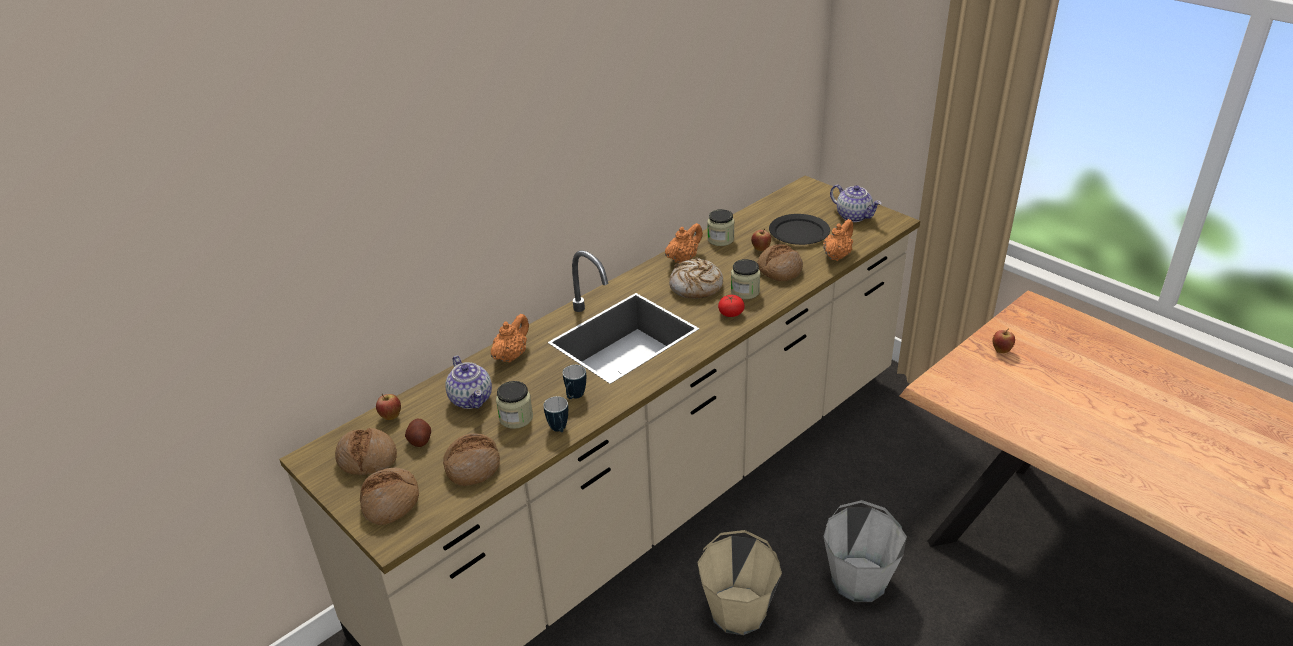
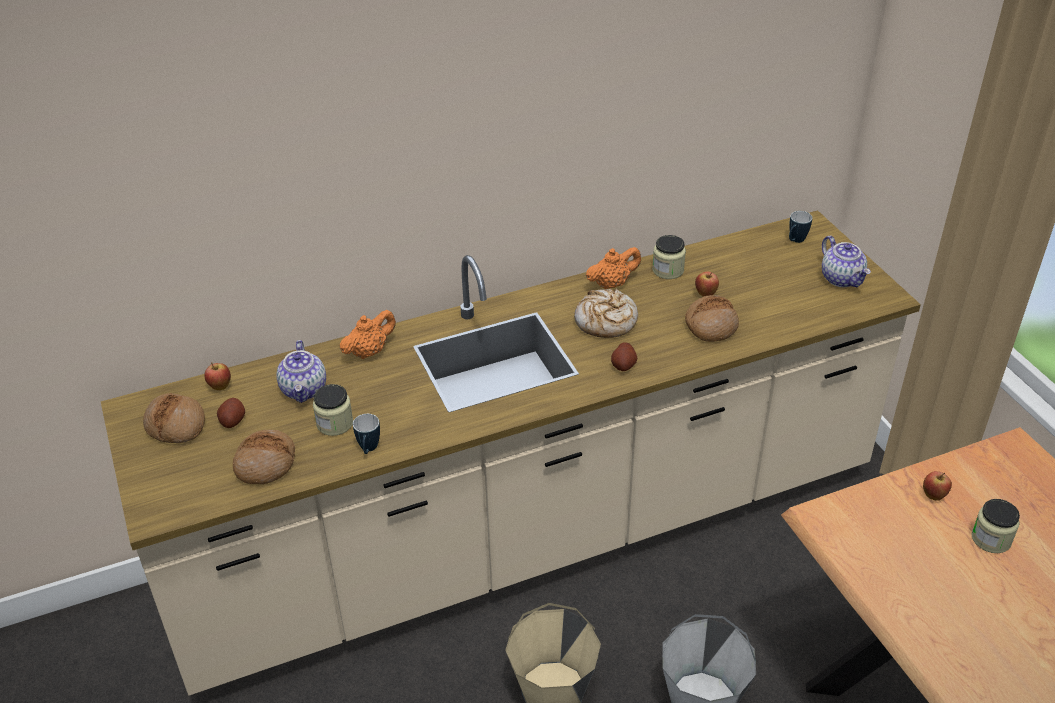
camera: 20 degrees right, 5 degrees up
bread [360,468,419,525] -> none
mug [563,365,586,399] -> mug moved to [789,211,812,243]
tomato [718,295,744,317] -> potato [611,342,638,371]
jar [731,259,760,299] -> jar moved to [971,499,1020,553]
black plate [769,214,830,245] -> none
orange teapot [823,219,853,261] -> none

